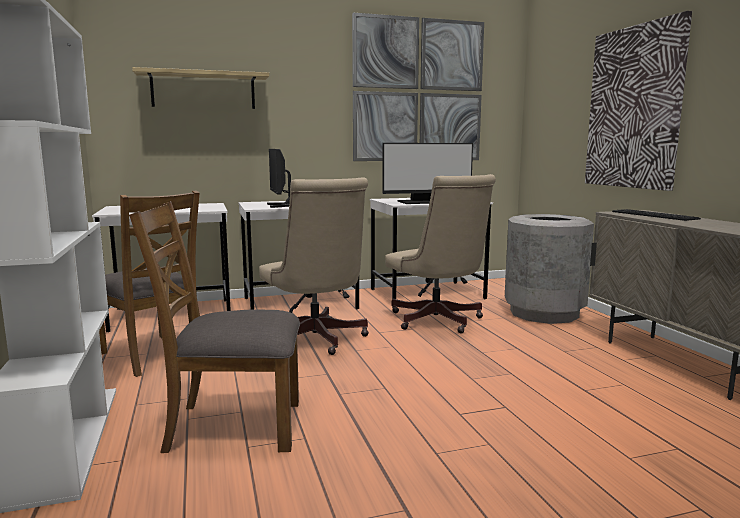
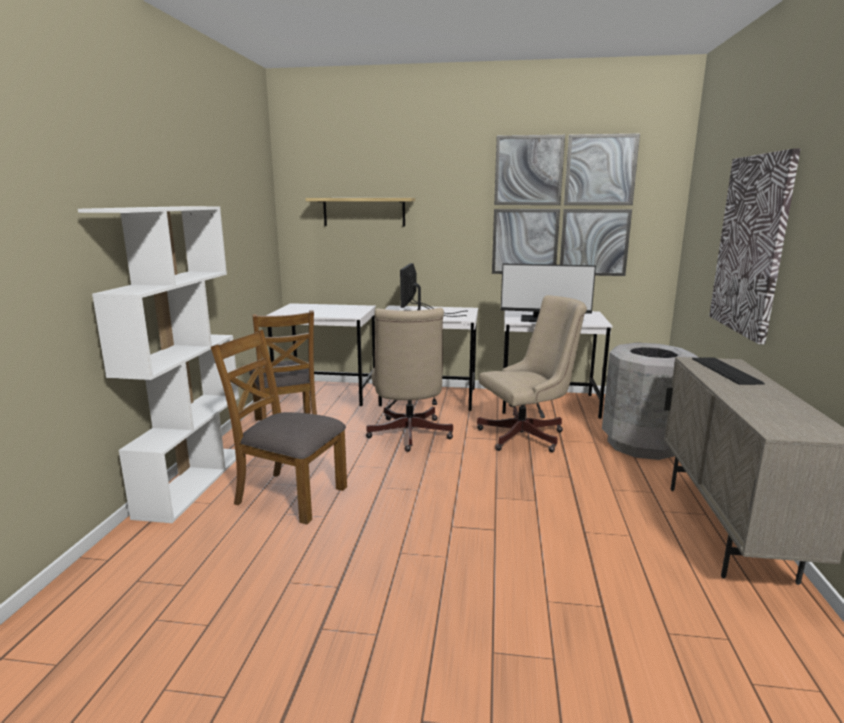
camera: 25 degrees right, 5 degrees up
beige office chair [385,174,496,333] -> beige office chair turned 105 degrees counterclockwise [477,295,587,452]

